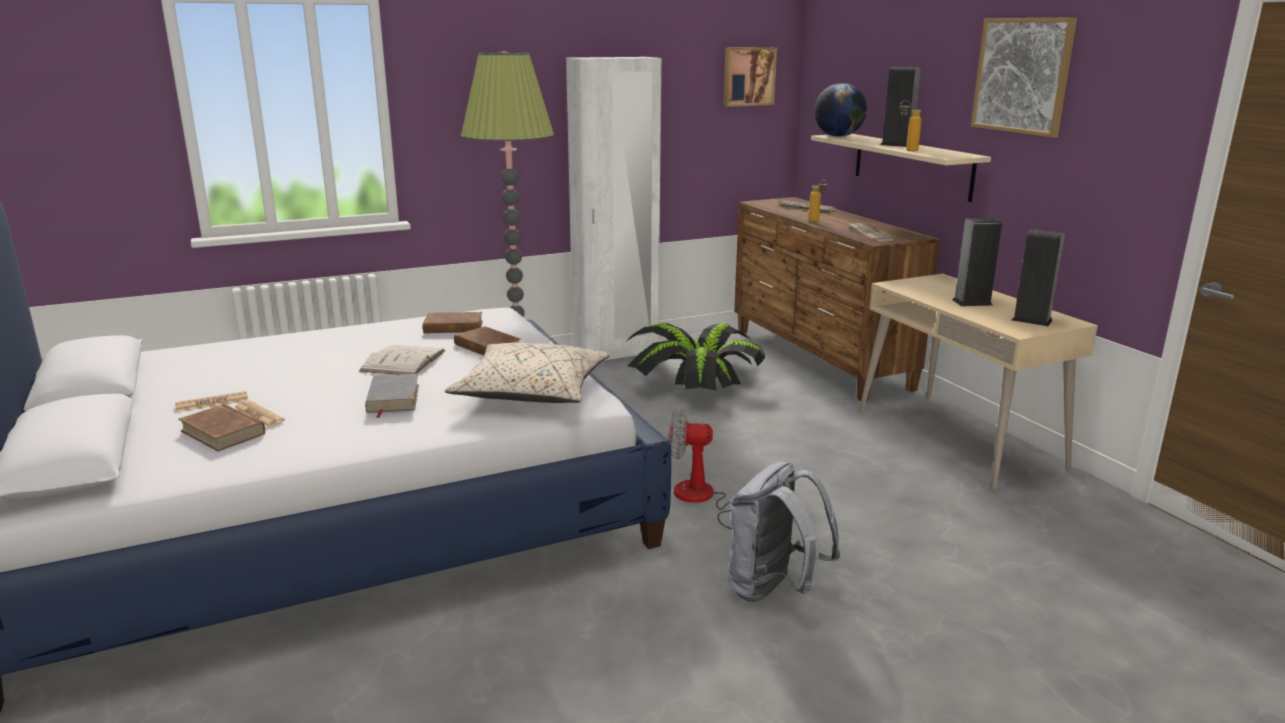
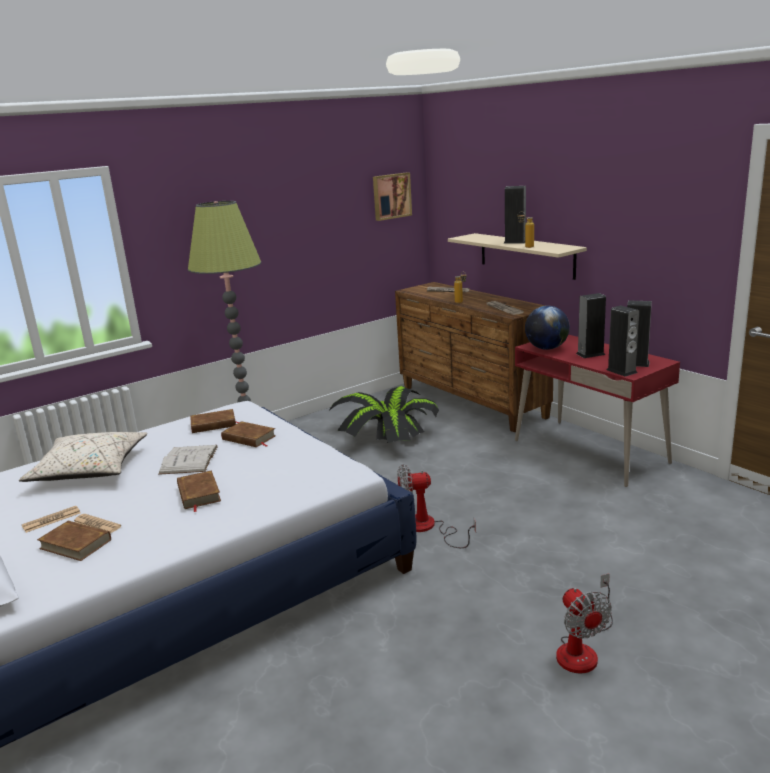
camera: 10 degrees left, 0 degrees up
grey book [365,374,419,418] -> brown book [177,470,221,512]
beige pillow [445,342,610,403] -> beige pillow moved to [19,432,148,482]
white wardrobe [566,57,661,360] -> none
grey backpack [728,461,840,602] -> none
globe [814,83,867,137] -> globe moved to [525,306,570,350]
beige desk [859,274,1098,490] -> red desk [515,334,680,487]
picture [971,18,1077,137] -> none
none -> fan [556,573,613,674]
none -> speaker [607,306,639,377]

